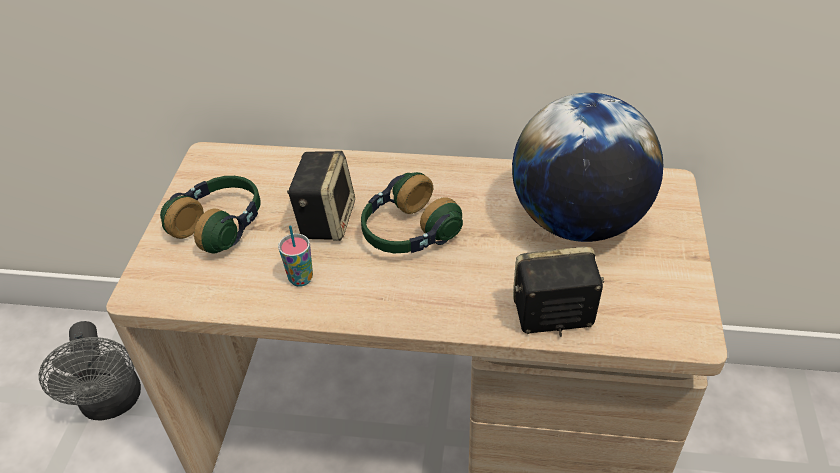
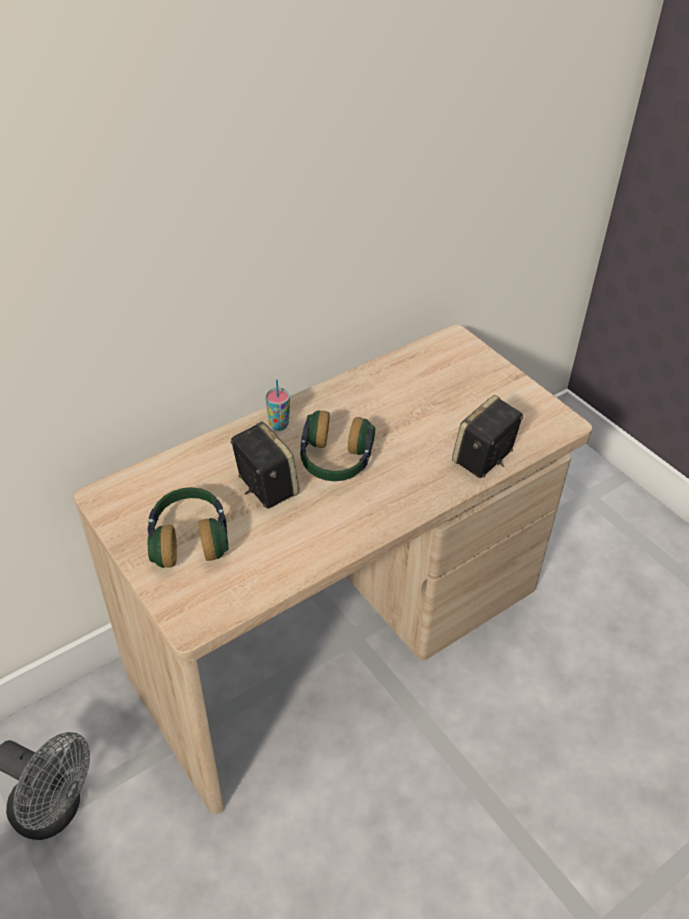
camera: 45 degrees left, 0 degrees up
cup [278,225,313,287] -> cup moved to [265,379,290,431]
globe [512,93,663,242] -> none

